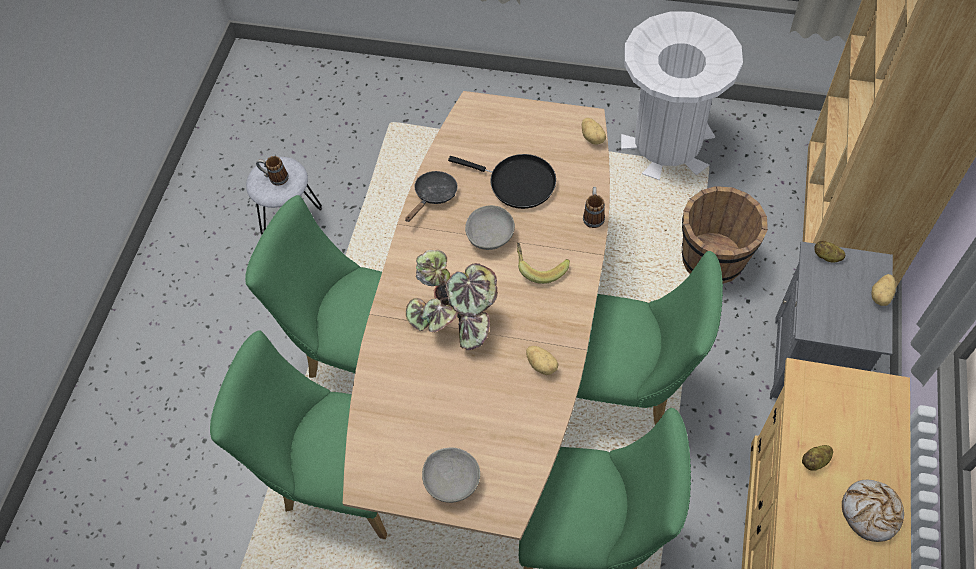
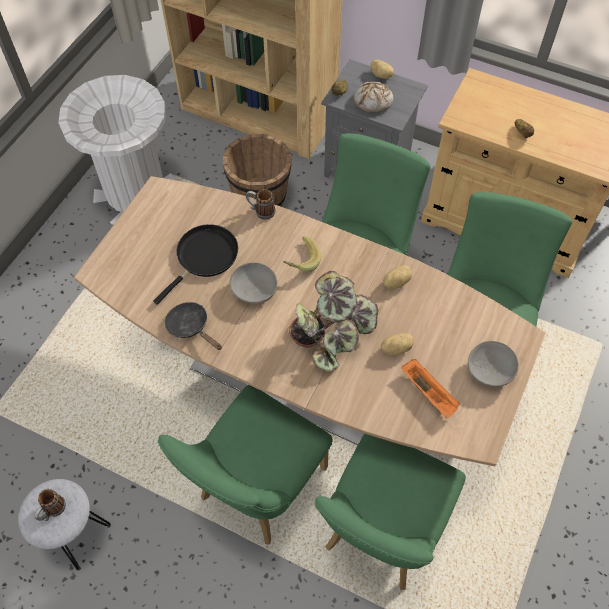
camera: 80 degrees left, 0 degrees up
potato [582,118,606,144] -> potato moved to [381,333,414,355]
bread [842,479,904,542] -> bread moved to [354,81,393,113]
none -> orange tray [401,359,460,419]

